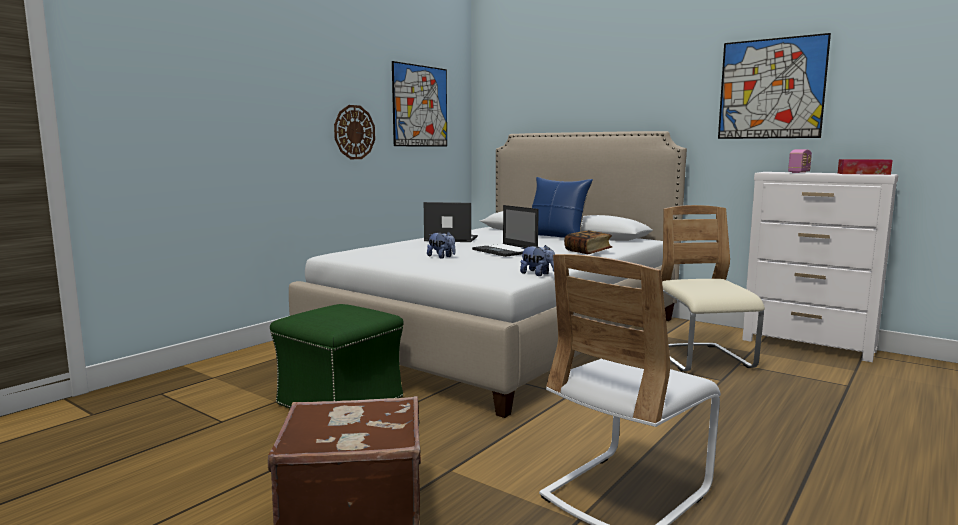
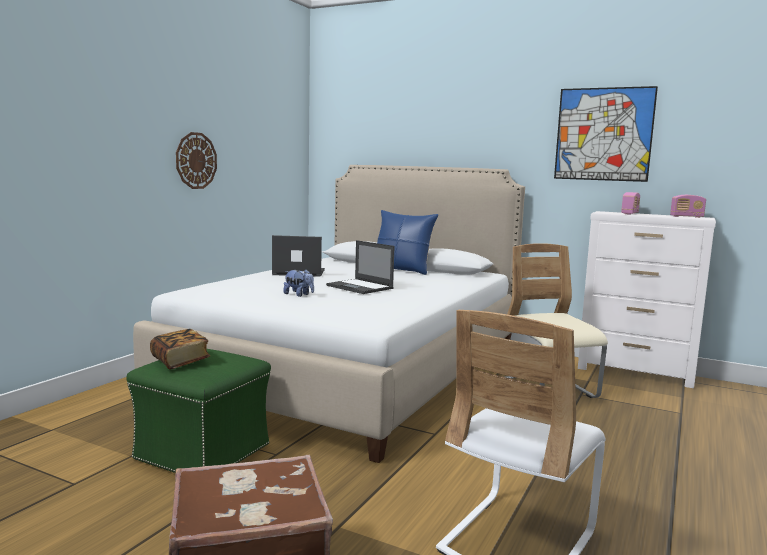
camera: 10 degrees left, 0 degrees up
picture [392,61,447,147] -> none
plush toy [520,245,555,276] -> none
book [564,230,612,254] -> book moved to [150,329,210,370]
tissue box [838,159,893,175] -> radio [670,195,706,218]

